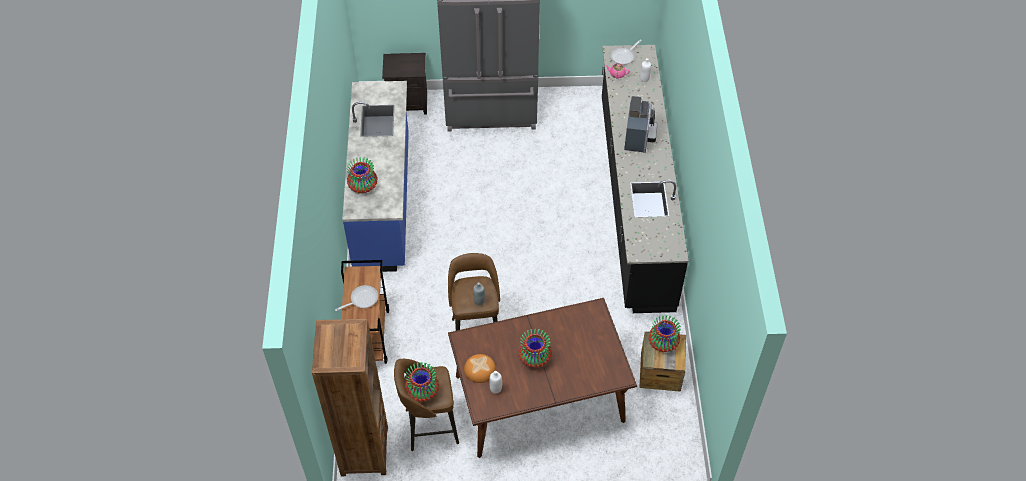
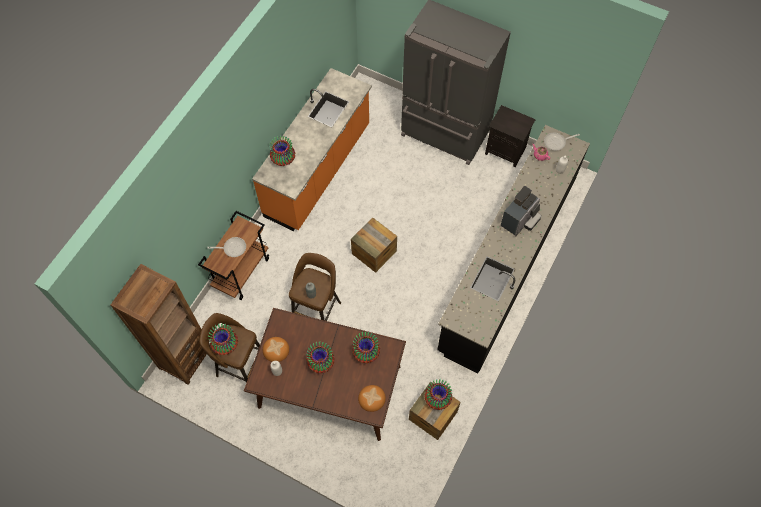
camera: 30 degrees right, 10 degrees up
blue counter [342,81,409,272] -> orange counter [252,68,372,231]
black nightstand [382,53,427,115] -> black nightstand moved to [485,105,536,167]
none -> crate [351,217,397,273]
none -> vase [352,332,380,364]
none -> bread [358,385,386,412]

